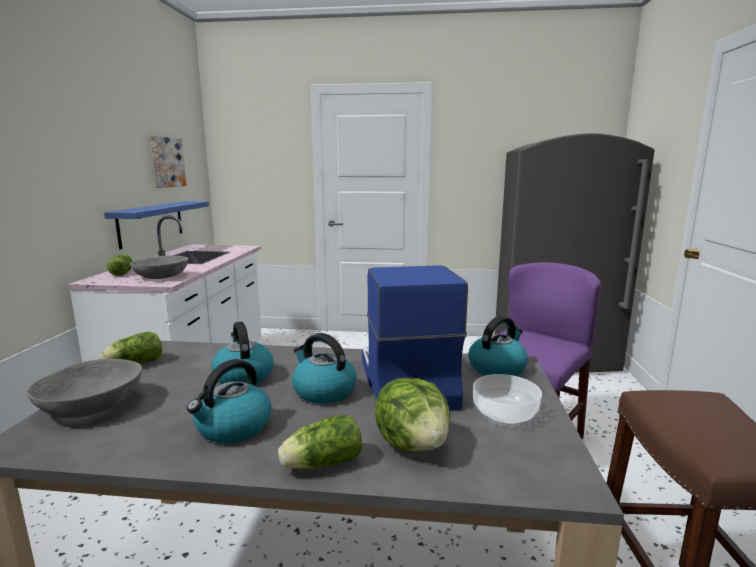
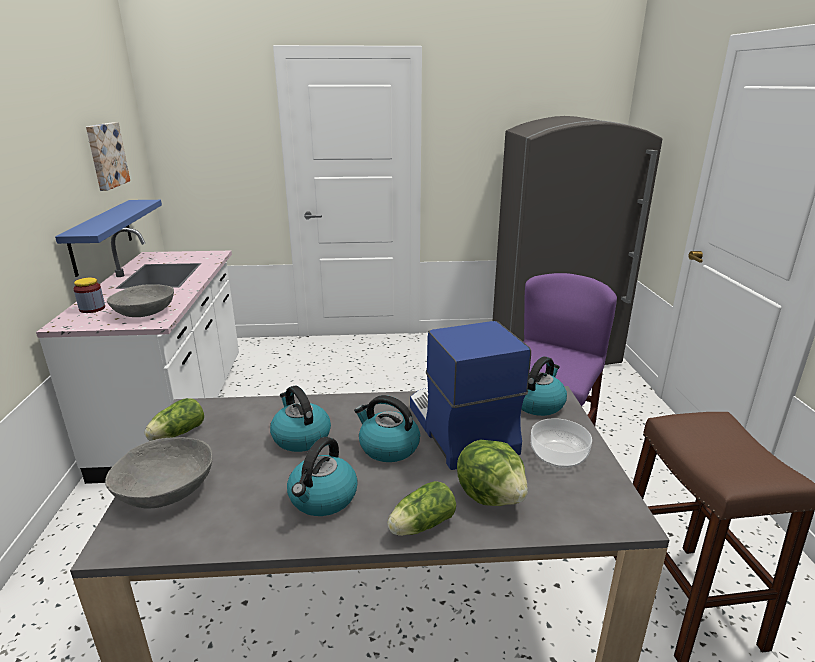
camera: 10 degrees left, 10 degrees up
lettuce [107,254,133,276] -> jar [74,278,105,313]

